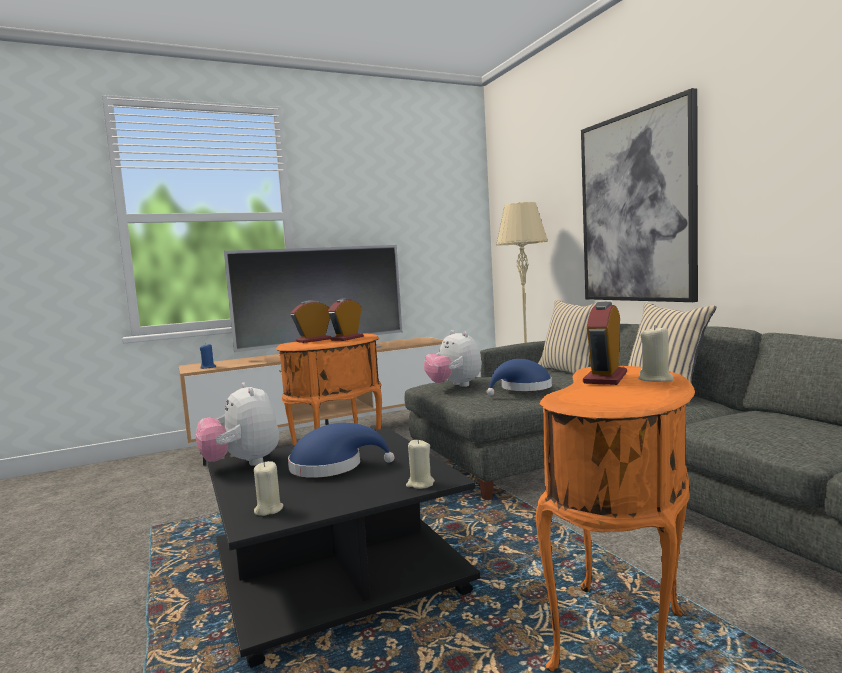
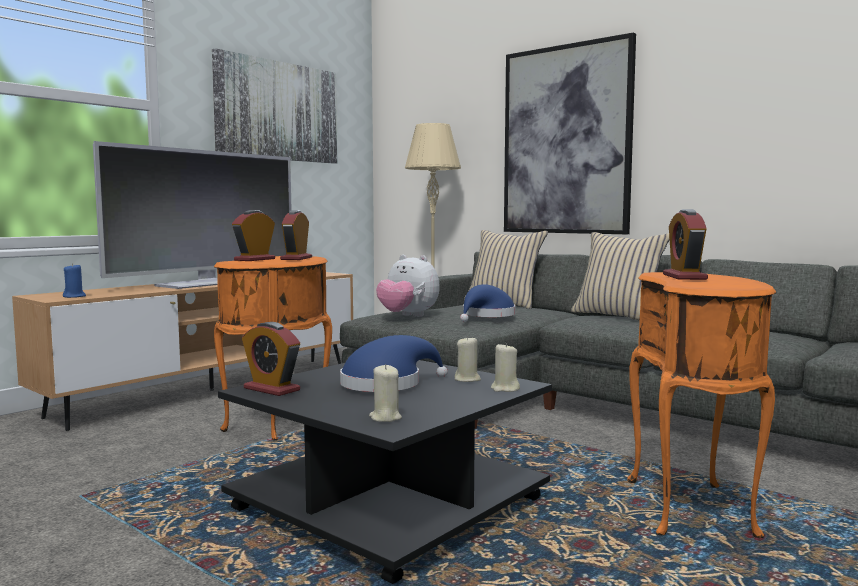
camera: 25 degrees left, 0 degrees up
plush toy [196,382,279,466] -> alarm clock [242,322,300,396]
beige candle [638,325,674,382] -> beige candle moved to [455,336,481,382]
none -> picture [212,48,337,164]

